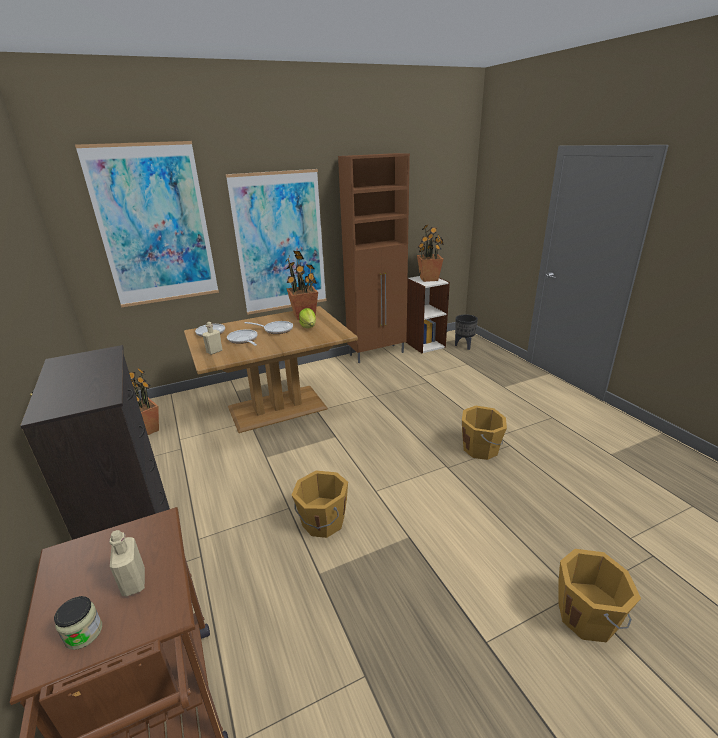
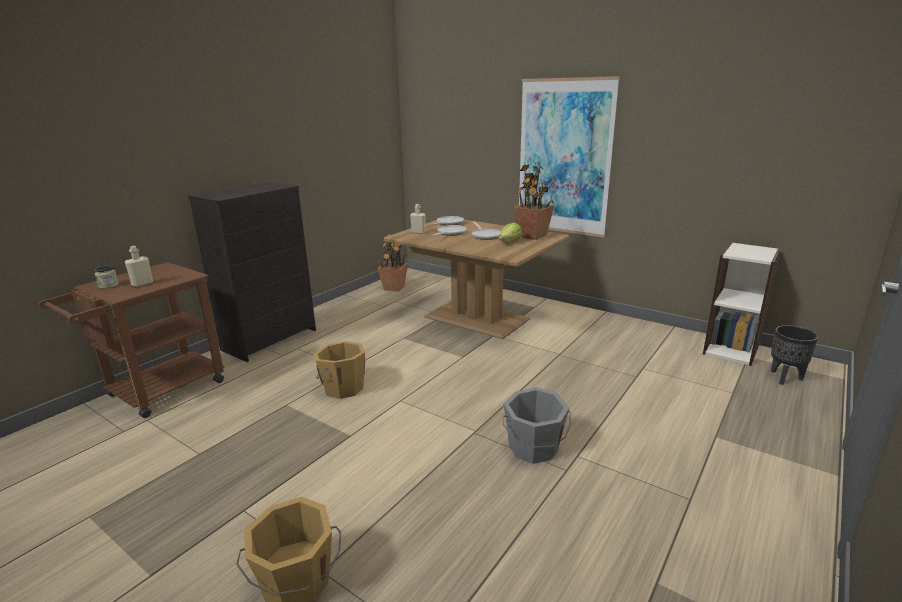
camera: 60 degrees right, 5 degrees down
picture [75,141,219,307] -> none
brown cabinet [338,153,410,363] -> none
potted plant [417,225,444,282] -> none
orange bucket [462,406,507,460] -> grey bucket [503,387,571,464]

